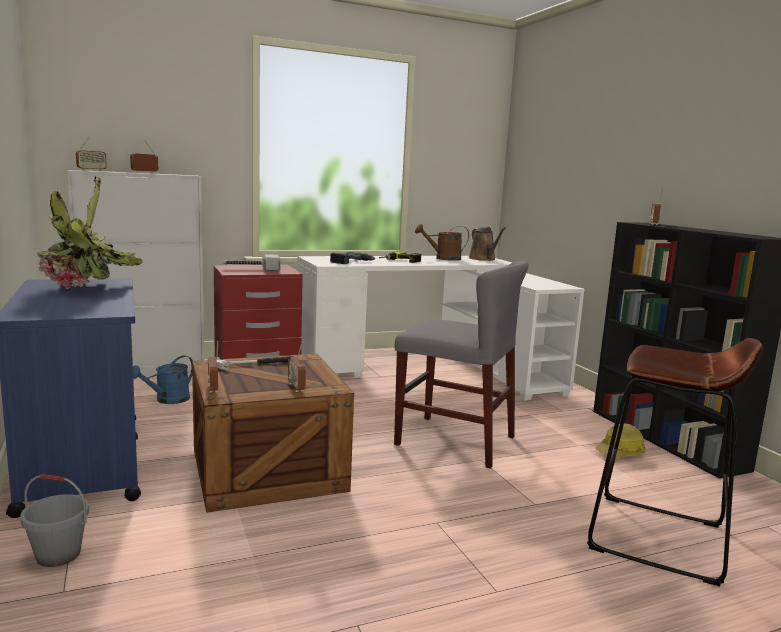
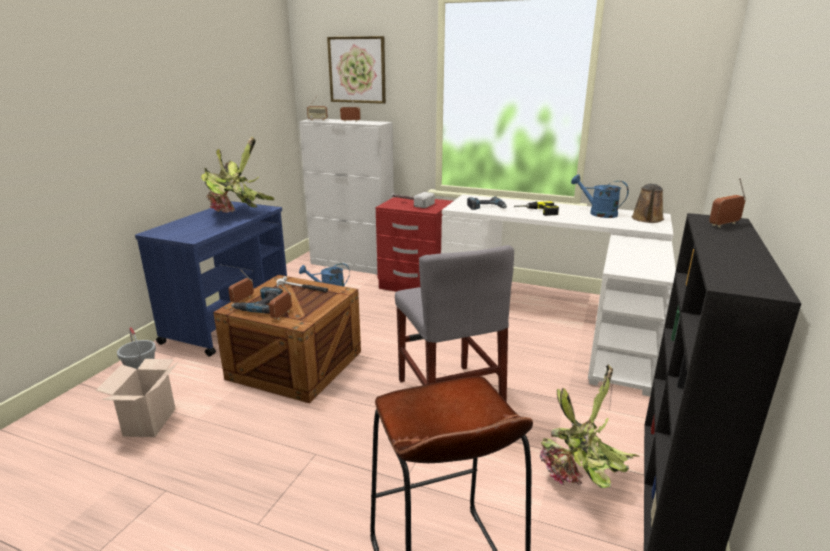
camera: 45 degrees right, 10 degrees up
brown watering can [415,224,469,261] -> blue watering can [571,175,629,218]
hard hat [595,424,646,457] -> potted plant [540,364,640,488]
none -> cardboard box [96,359,178,437]
none -> power drill [231,287,283,314]
none -> picture [327,36,386,104]

